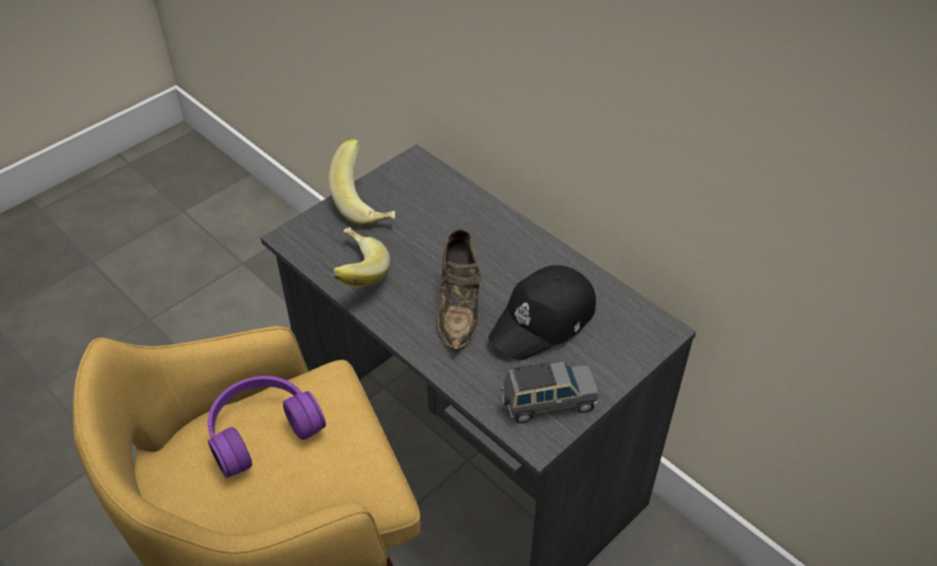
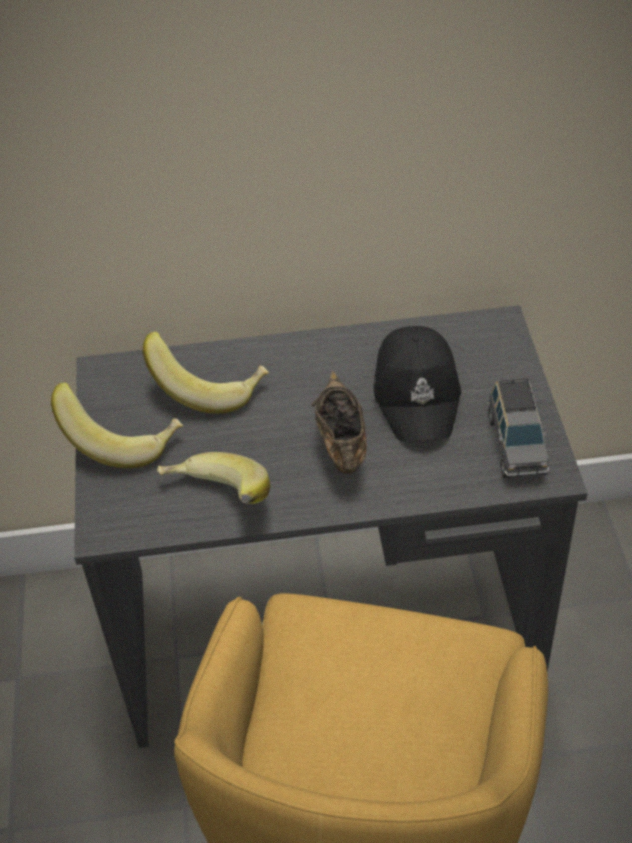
camera: 50 degrees left, 0 degrees up
purple headphones [208,376,326,478] -> none
brown shoe [438,229,483,351] -> brown shoe turned 135 degrees counterclockwise [311,371,367,474]
grey toy car [501,362,598,424] -> grey toy car turned 150 degrees clockwise [489,378,549,478]
none -> banana [143,332,269,414]

